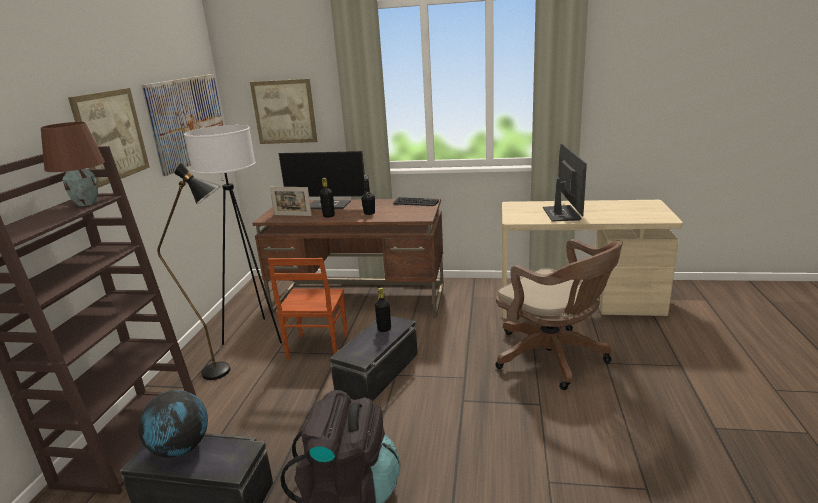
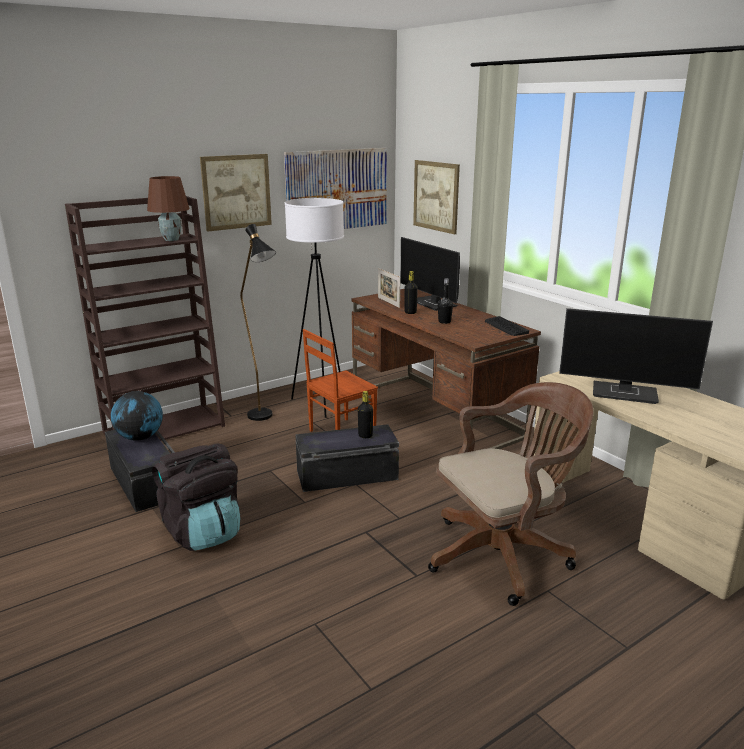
camera: 45 degrees right, 0 degrees up
brown office chair [495,239,623,390] -> brown office chair turned 120 degrees counterclockwise [428,382,593,606]
monitor [543,143,587,221] -> monitor turned 60 degrees clockwise [559,308,713,404]

